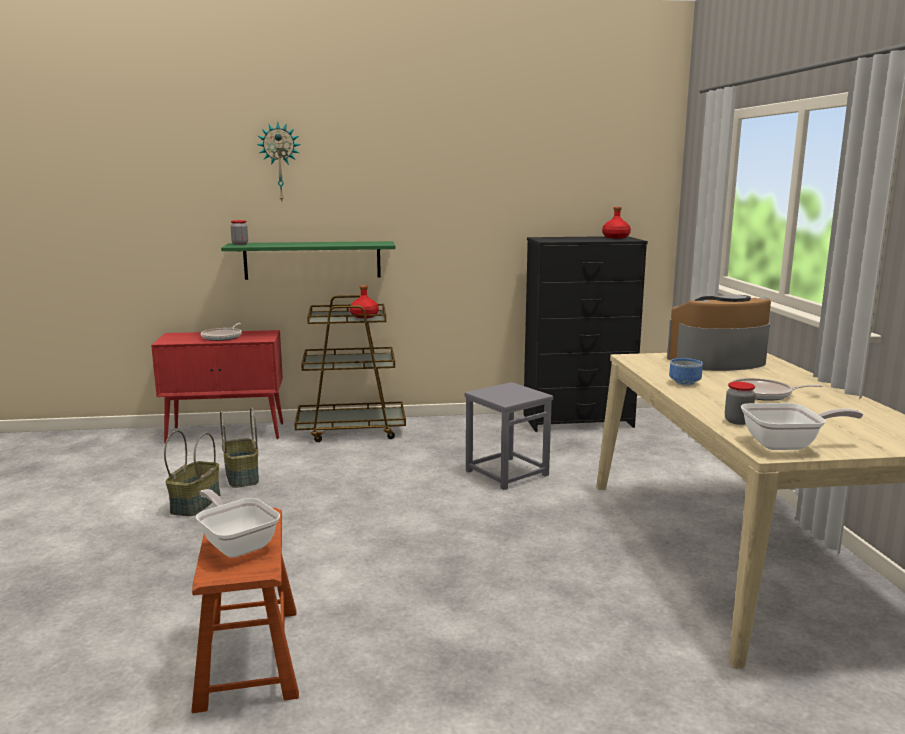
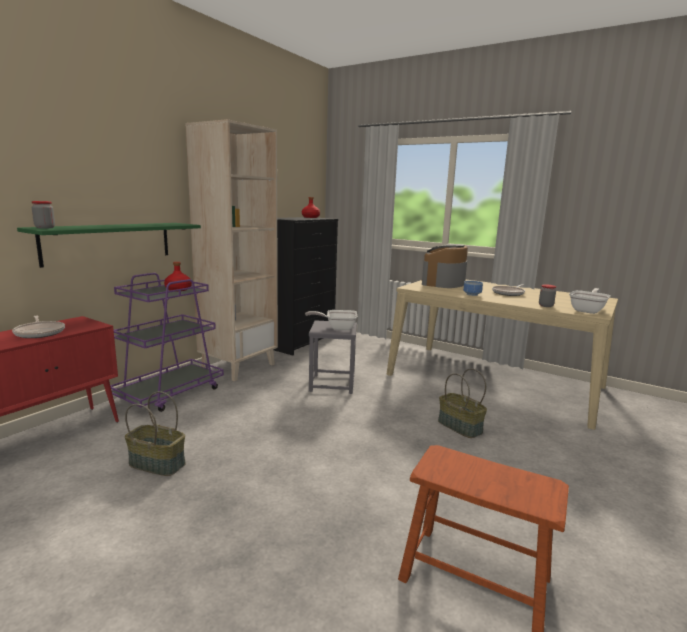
camera: 50 degrees left, 0 degrees up
basket [164,430,220,516] -> basket moved to [438,368,487,438]
frying pan [196,489,280,558] -> frying pan moved to [305,310,358,330]
wall clock [256,122,301,201] -> none
brown cart [294,295,406,442] -> purple cart [110,273,224,412]
none -> beige bookcase [185,119,278,381]

